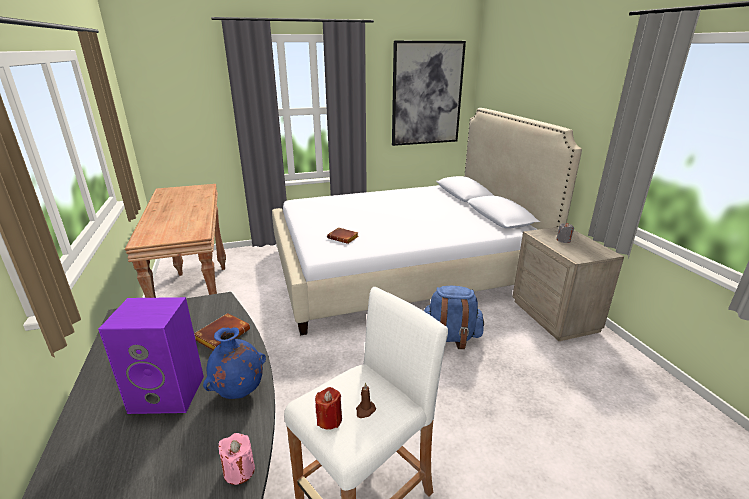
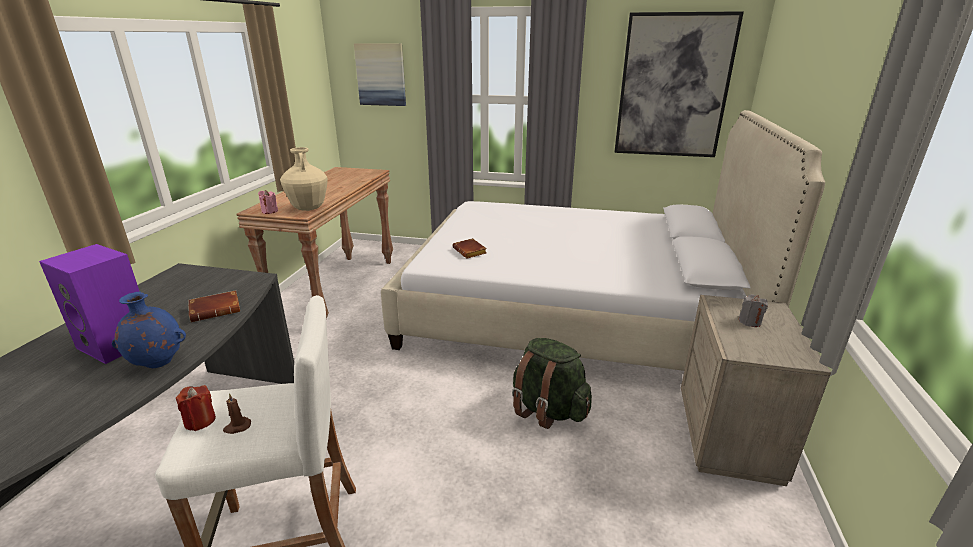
camera: 30 degrees right, 0 degrees up
pink candle [219,433,255,485] -> pink candle moved to [258,190,278,214]
blue backpack [424,286,484,349] -> green backpack [512,338,592,429]
none -> beige vase [280,147,328,211]
none -> picture [354,43,406,106]

